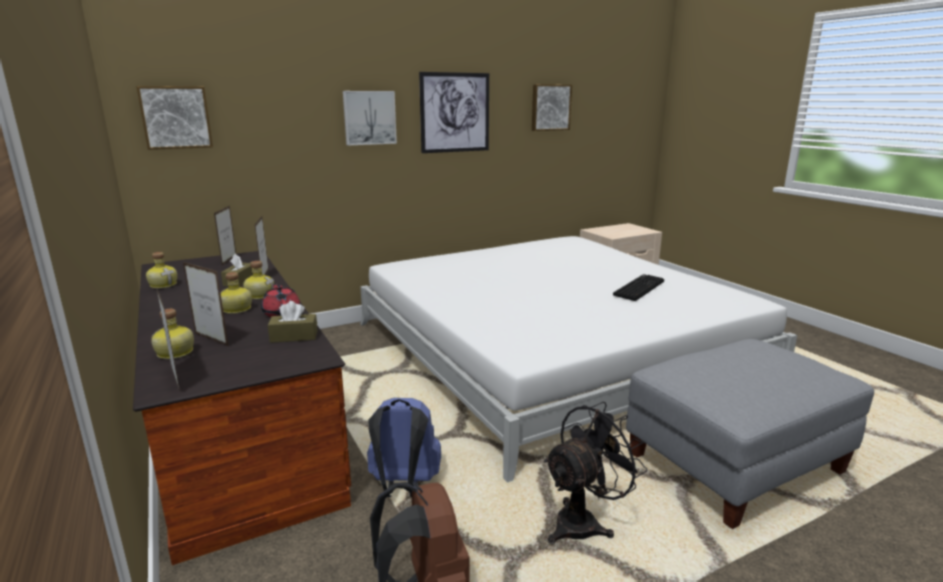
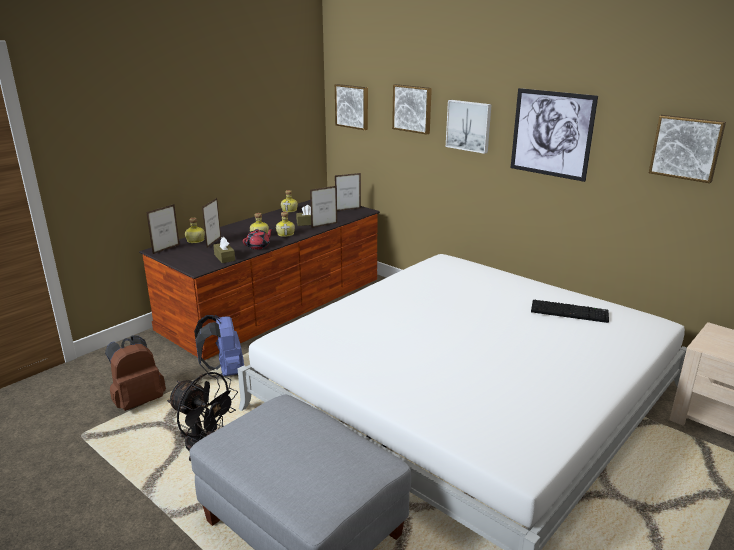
camera: 70 degrees right, 5 degrees up
keyboard [613,274,664,301] -> keyboard moved to [531,300,609,323]
none -> picture [392,84,432,135]

